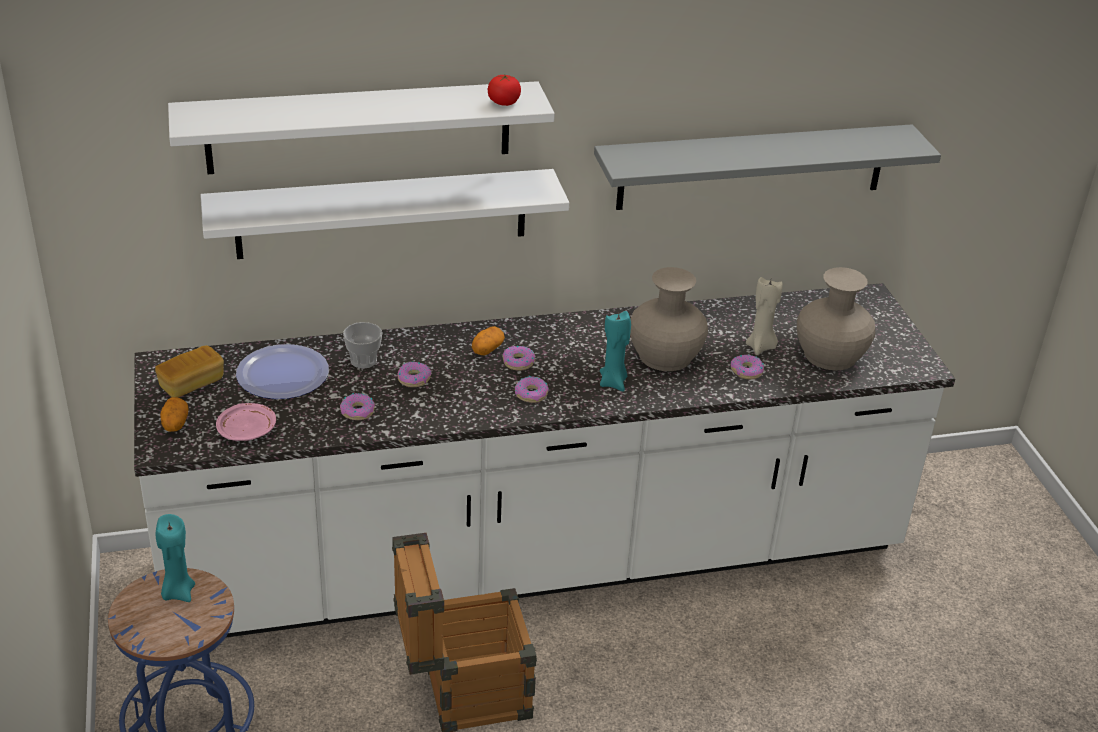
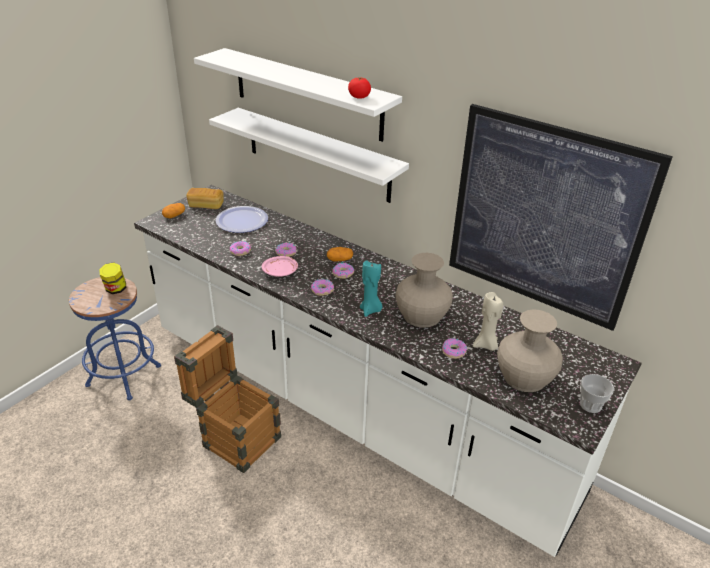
camera: 50 degrees right, 0 degrees up
turquoise candle [156,514,195,602] -> jar [99,262,126,294]
pink plate [216,403,276,441] -> pink plate moved to [262,256,298,277]
cup [343,322,382,369] -> cup moved to [580,374,614,413]
grey shelf [594,124,941,210] -> picture [449,104,673,331]

